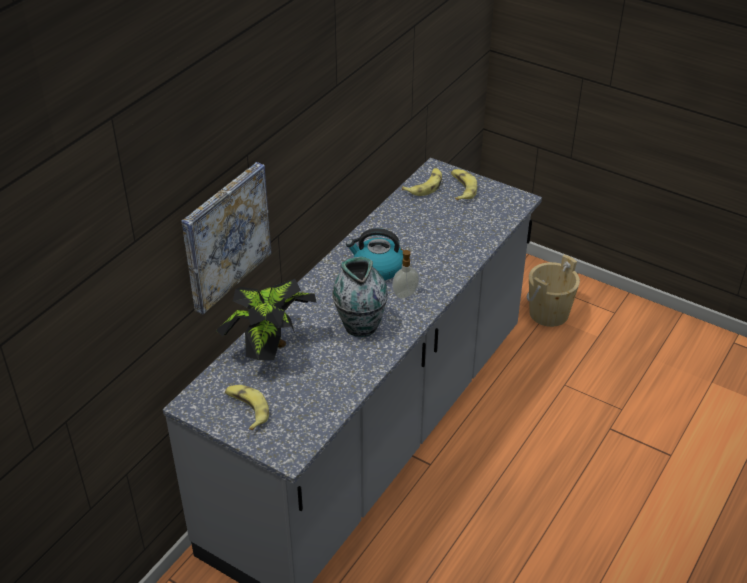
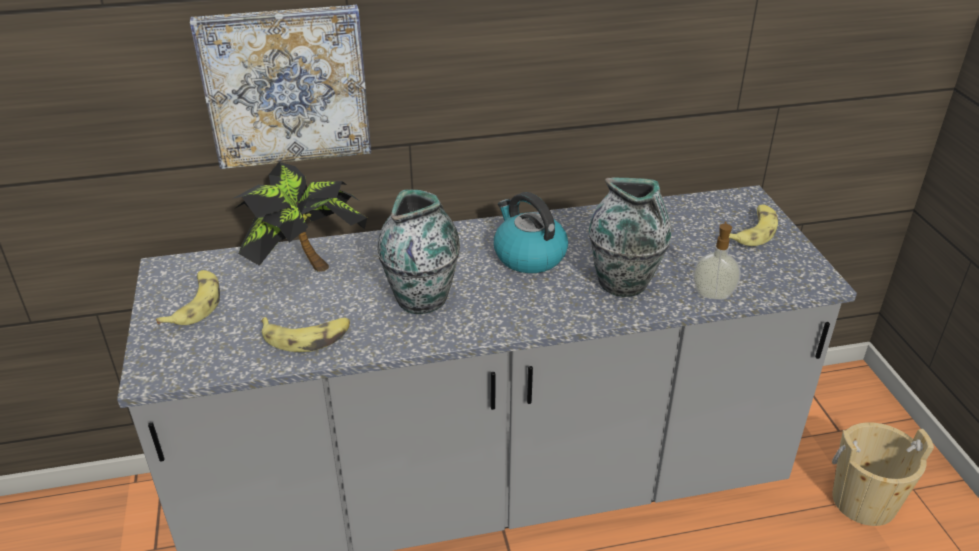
camera: 45 degrees right, 5 degrees down
soap dispenser [392,249,419,299] -> soap dispenser moved to [693,221,741,300]
banana [402,168,442,196] -> banana moved to [262,317,350,352]
none -> vase [588,178,672,297]

